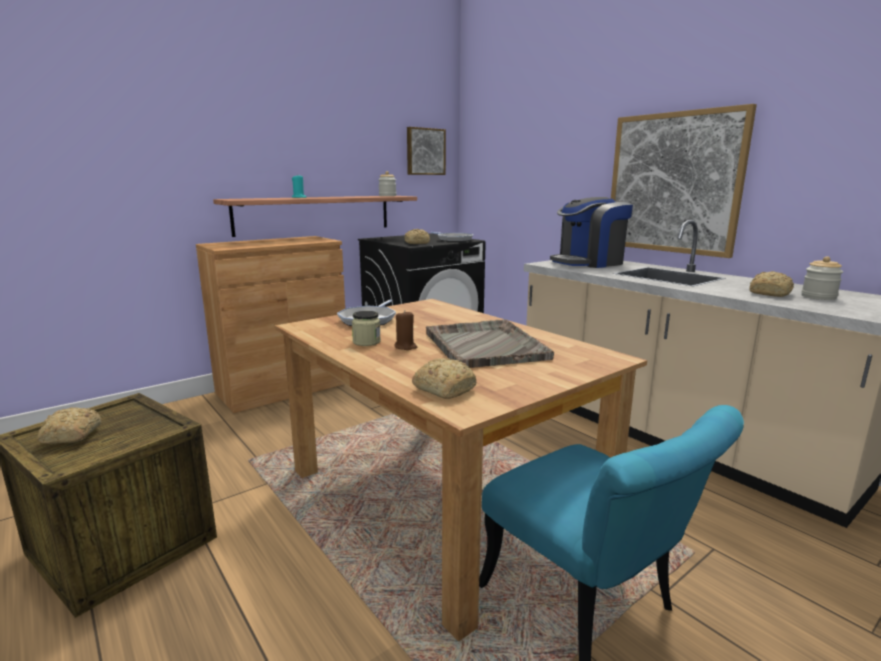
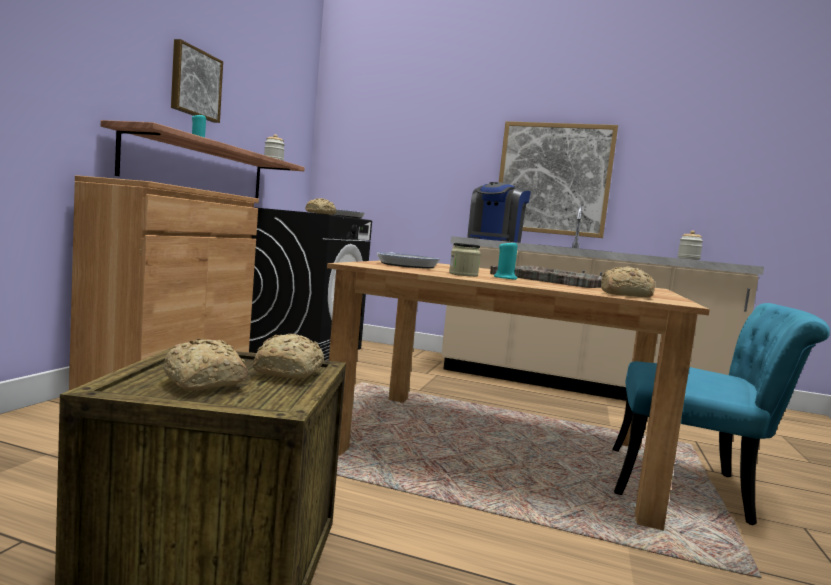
camera: 35 degrees left, 10 degrees down
brown candle [394,310,417,350] -> turquoise candle [494,240,517,280]
picture [407,127,446,175] -> picture moved to [171,39,223,123]
bread [750,271,794,297] -> bread moved to [253,334,324,379]

